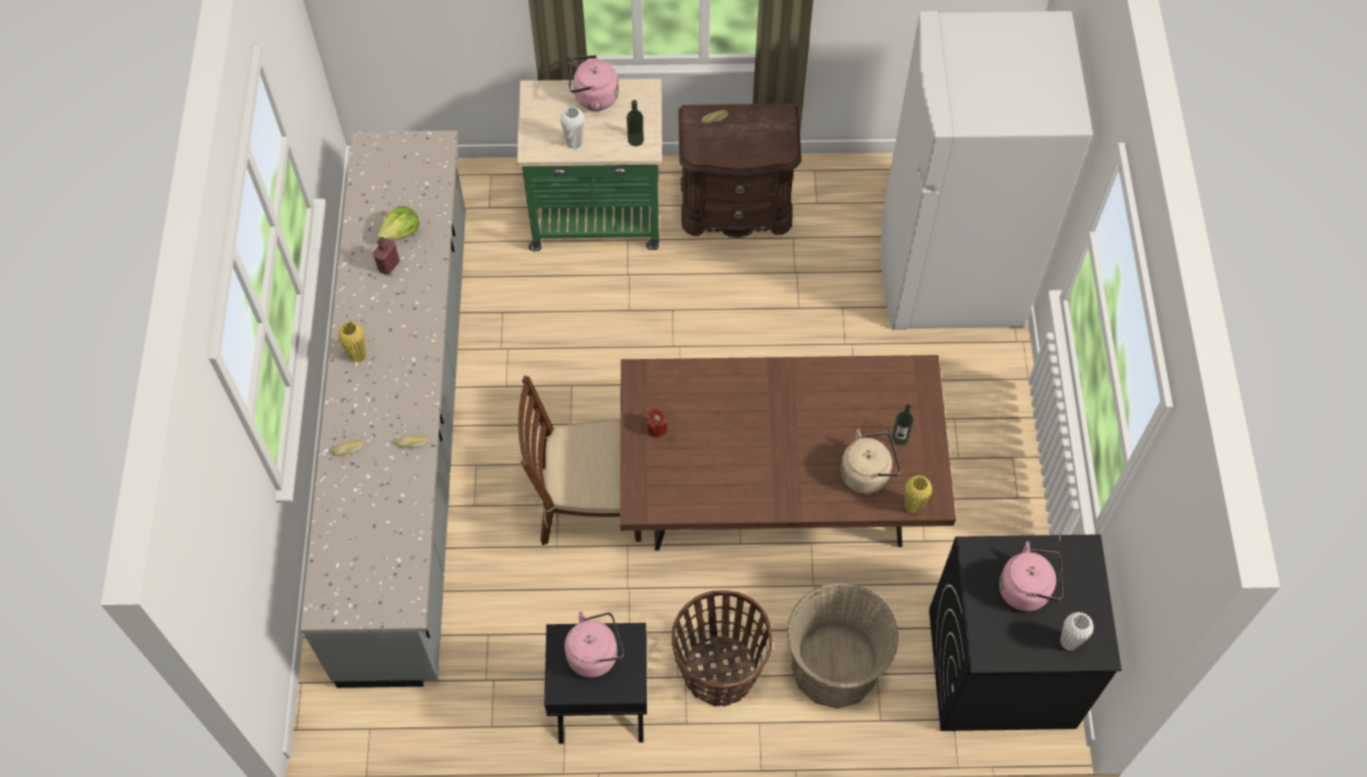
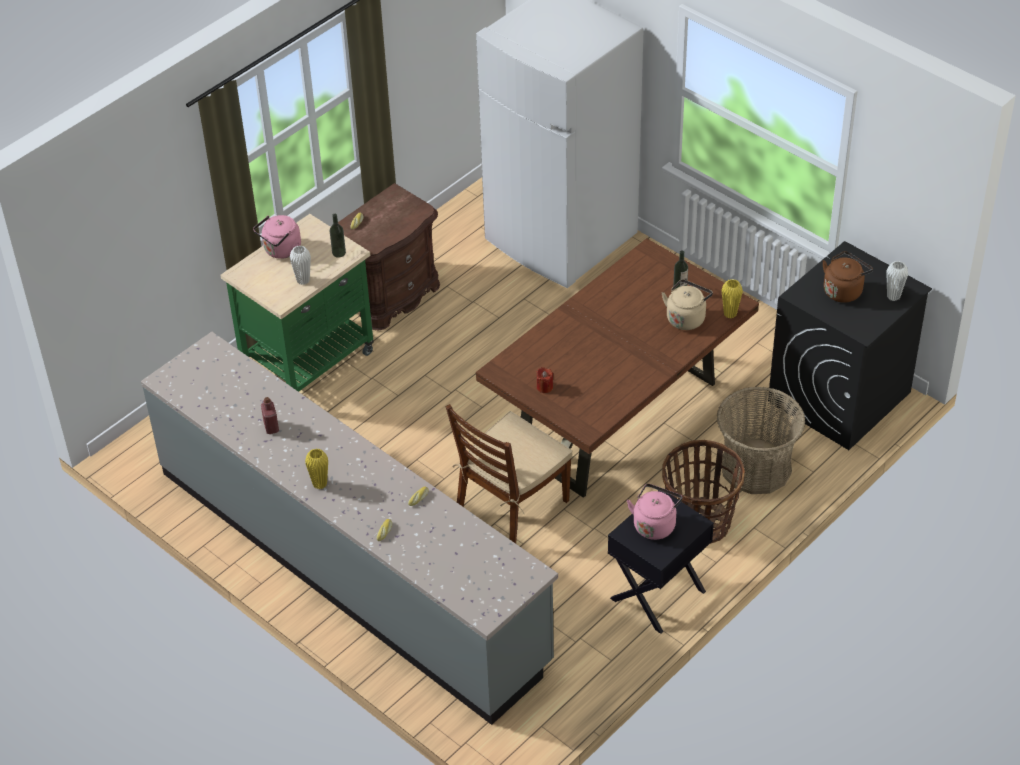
camera: 45 degrees left, 15 degrees down
lettuce [377,206,420,241] -> none
pink kettle [999,542,1063,611] -> brown kettle [822,251,873,303]

